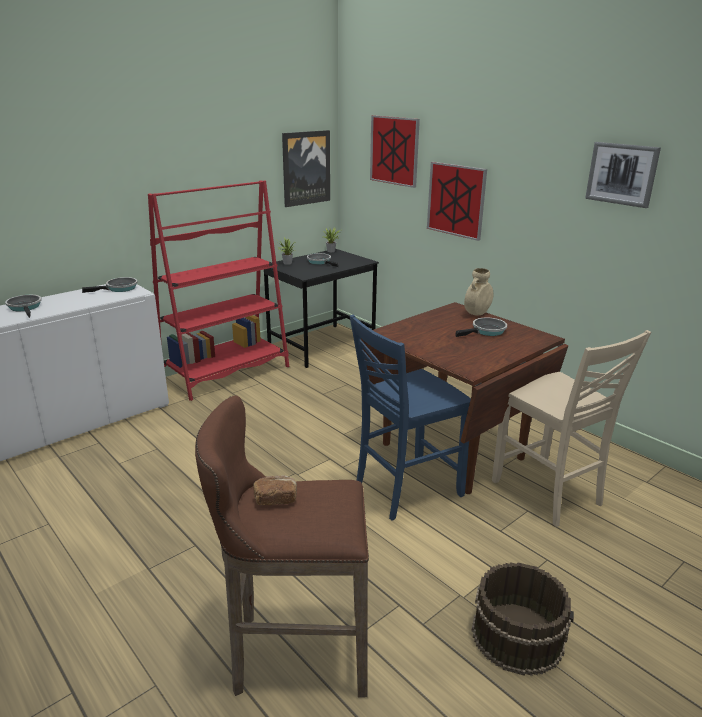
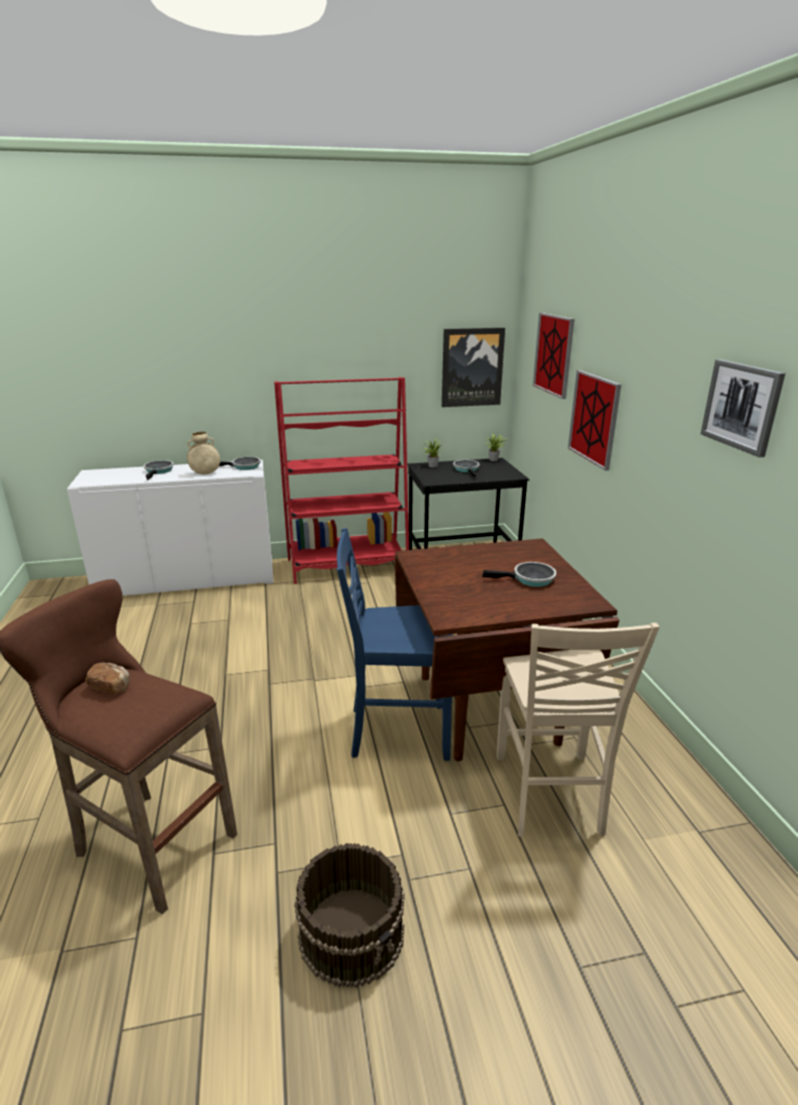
camera: 30 degrees right, 0 degrees up
beige vase [464,268,494,316] -> beige vase moved to [187,431,220,475]

